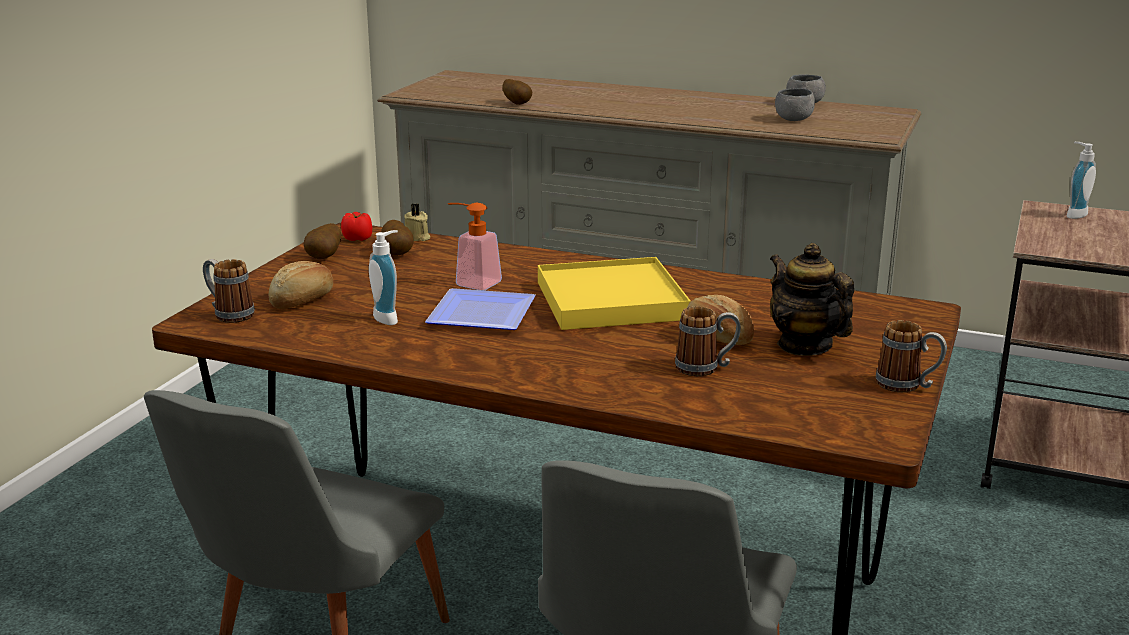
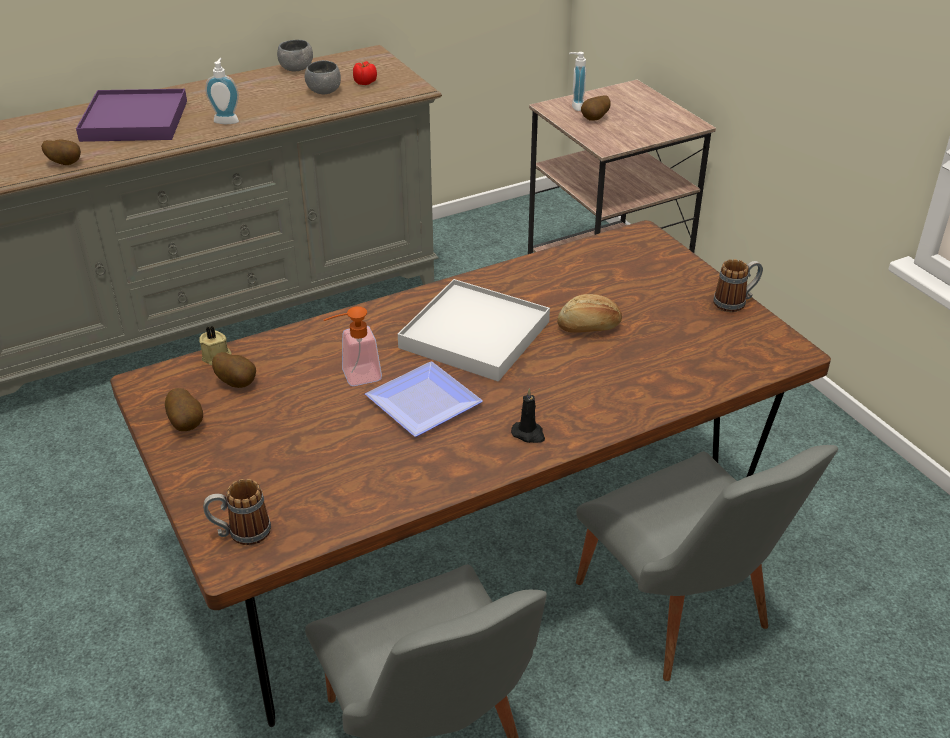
camera: 50 degrees left, 15 degrees up
bread [269,261,333,309] -> none
tomato [341,212,372,241] -> tomato moved to [353,61,377,85]
soap dispenser [369,230,398,325] -> soap dispenser moved to [205,58,239,124]
yellow tray [538,257,691,330] -> white tray [398,279,550,382]
mug [675,306,741,376] -> none
teapot [770,243,854,356] -> none
none -> purple tray [76,89,187,142]
none -> black candle [511,388,545,443]
none -> potato [581,95,610,121]

